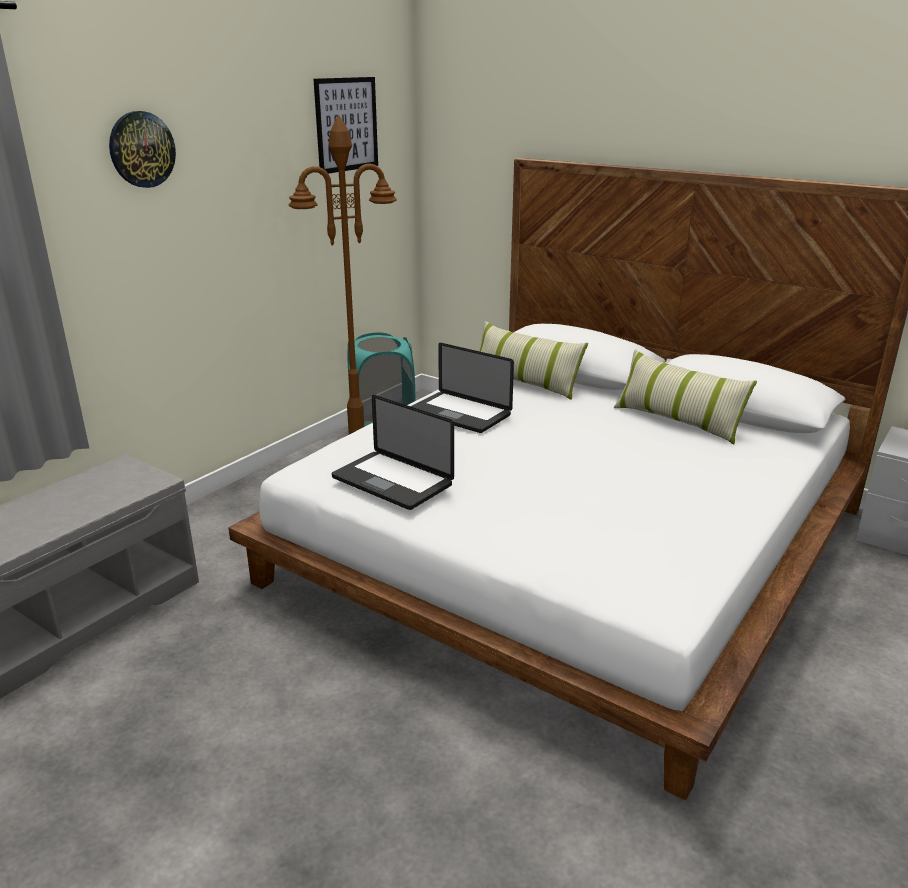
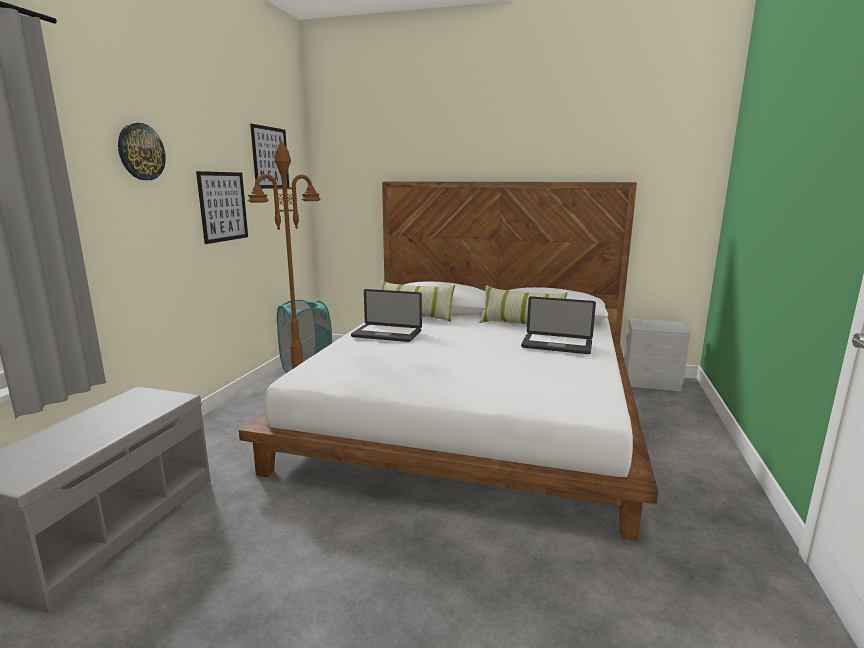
camera: 20 degrees left, 10 degrees down
laptop [332,395,454,510] -> laptop moved to [521,296,596,354]
none -> picture [196,171,248,244]

